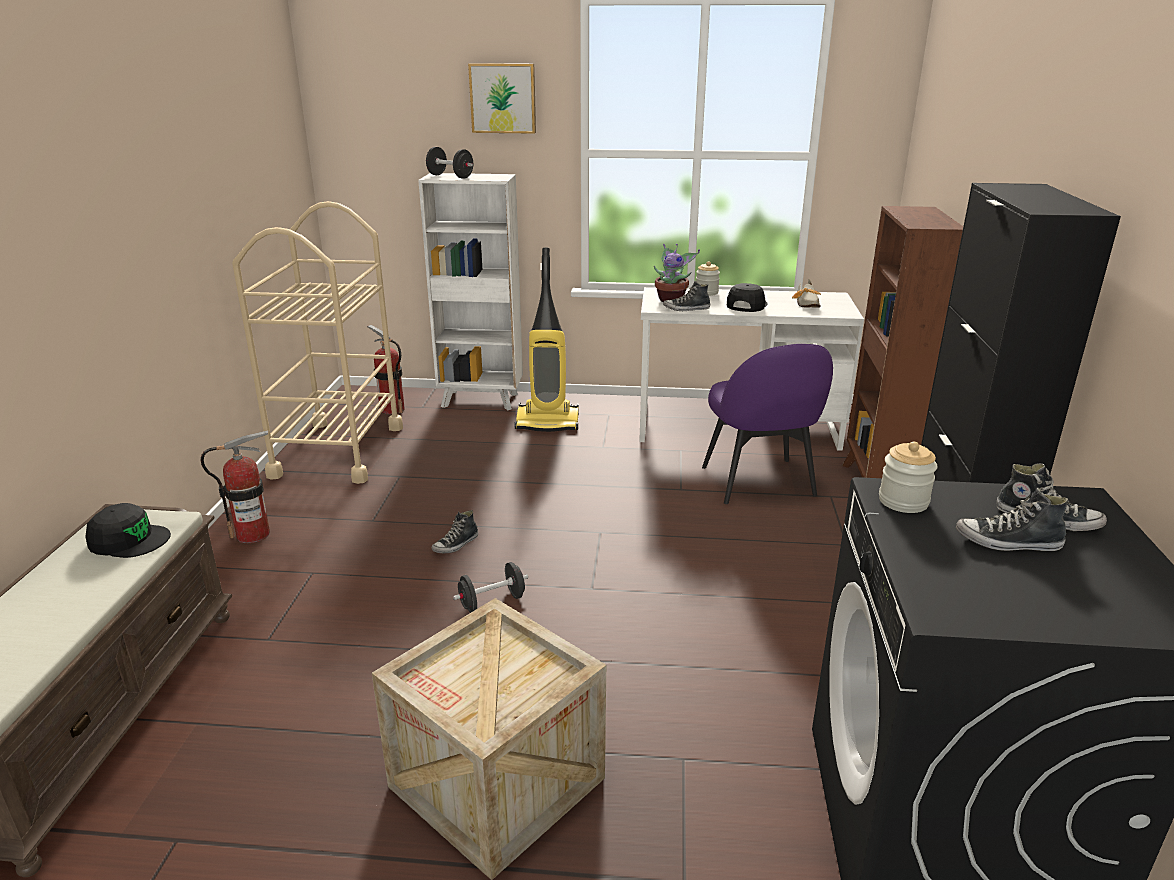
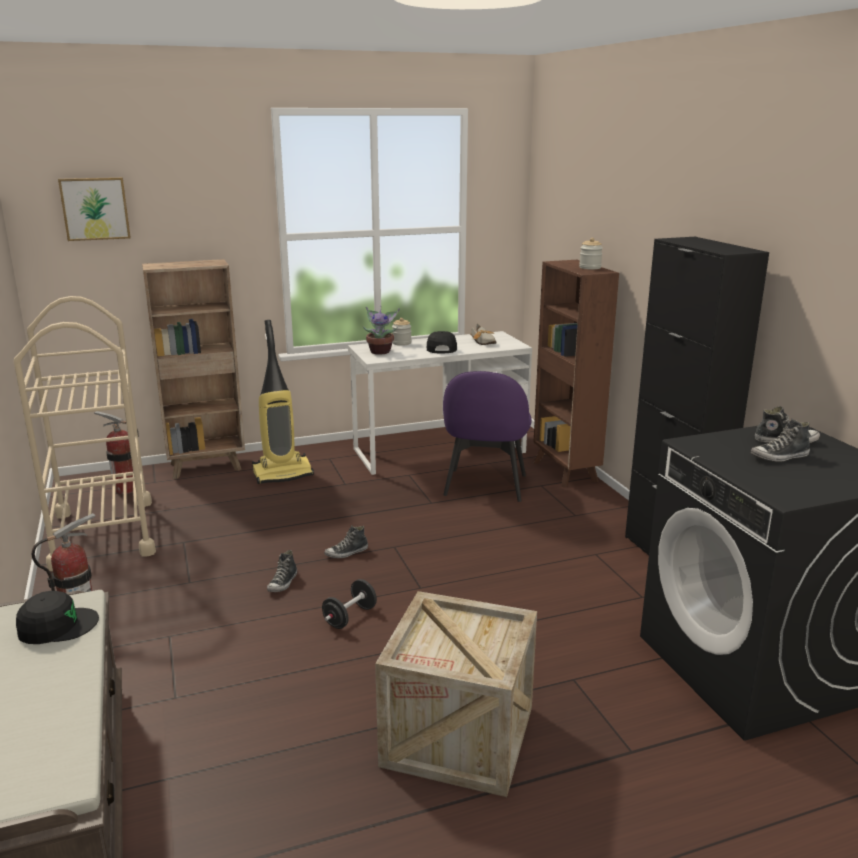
camera: 25 degrees left, 5 degrees down
white bookcase [418,173,523,410] -> brown bookcase [142,259,245,479]
black dumbbell [426,147,473,179] -> none
picture [468,63,536,134] -> picture moved to [58,177,131,241]
shoe [663,281,710,311] -> shoe moved to [324,525,368,558]
purple chair [702,344,833,504] -> purple chair turned 45 degrees clockwise [443,371,532,502]
jar [879,442,938,513] -> jar moved to [579,238,603,269]

